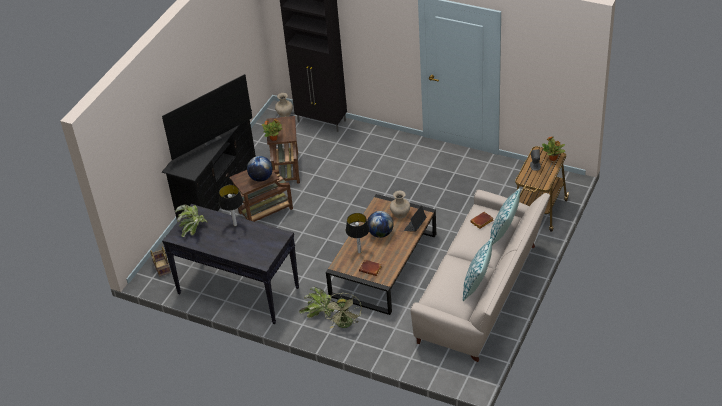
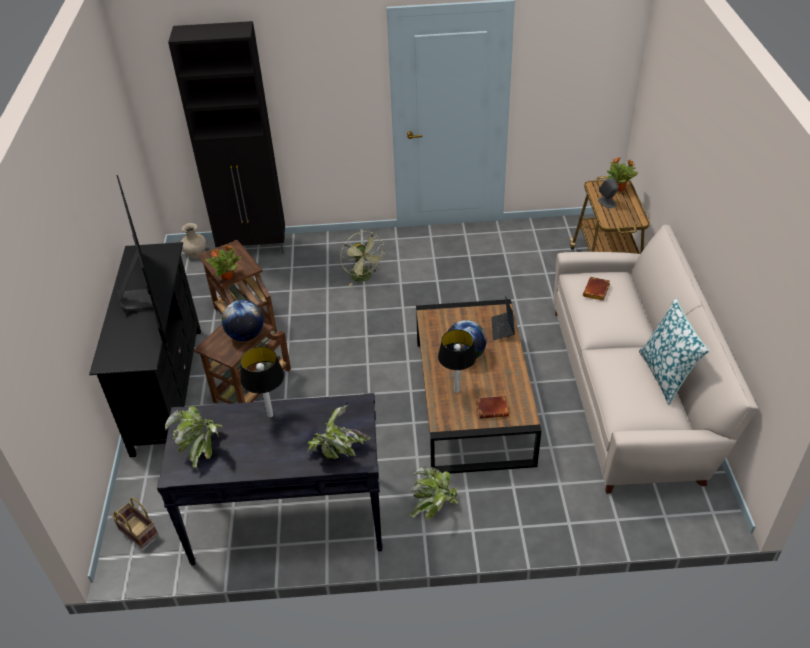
camera: 30 degrees left, 0 degrees up
television [162,74,252,160] -> television turned 45 degrees counterclockwise [117,175,167,343]
green fan [323,293,362,328] -> green fan moved to [340,231,385,286]
beige vase [390,191,410,218] -> none
pillow [490,188,520,245] -> none
none -> potted plant [307,403,371,459]

